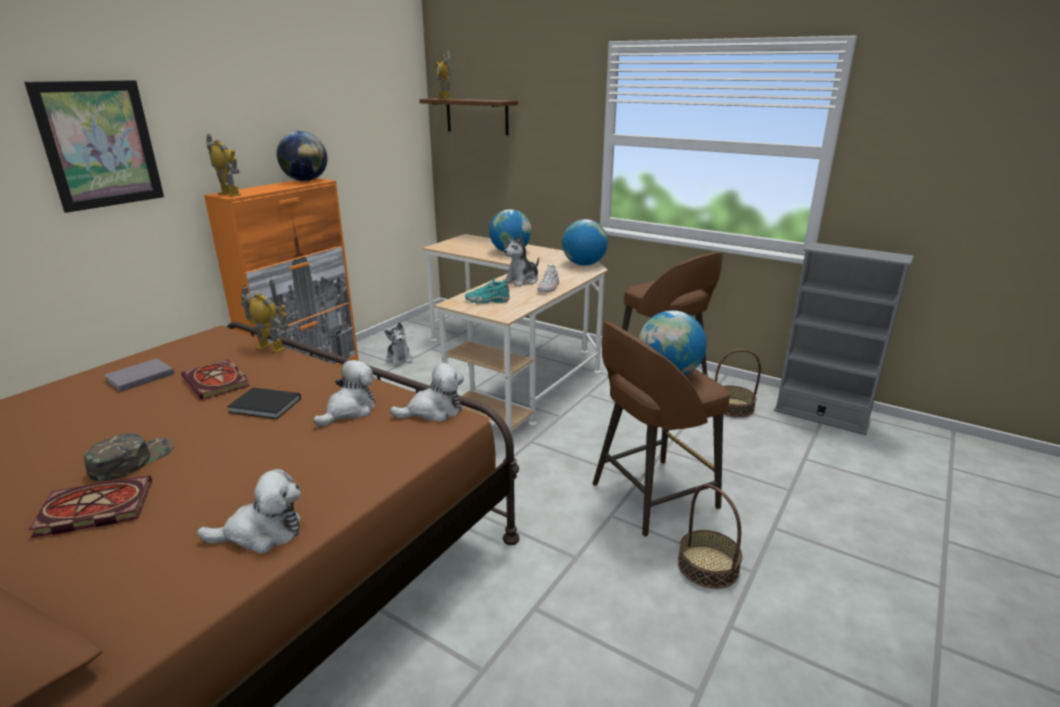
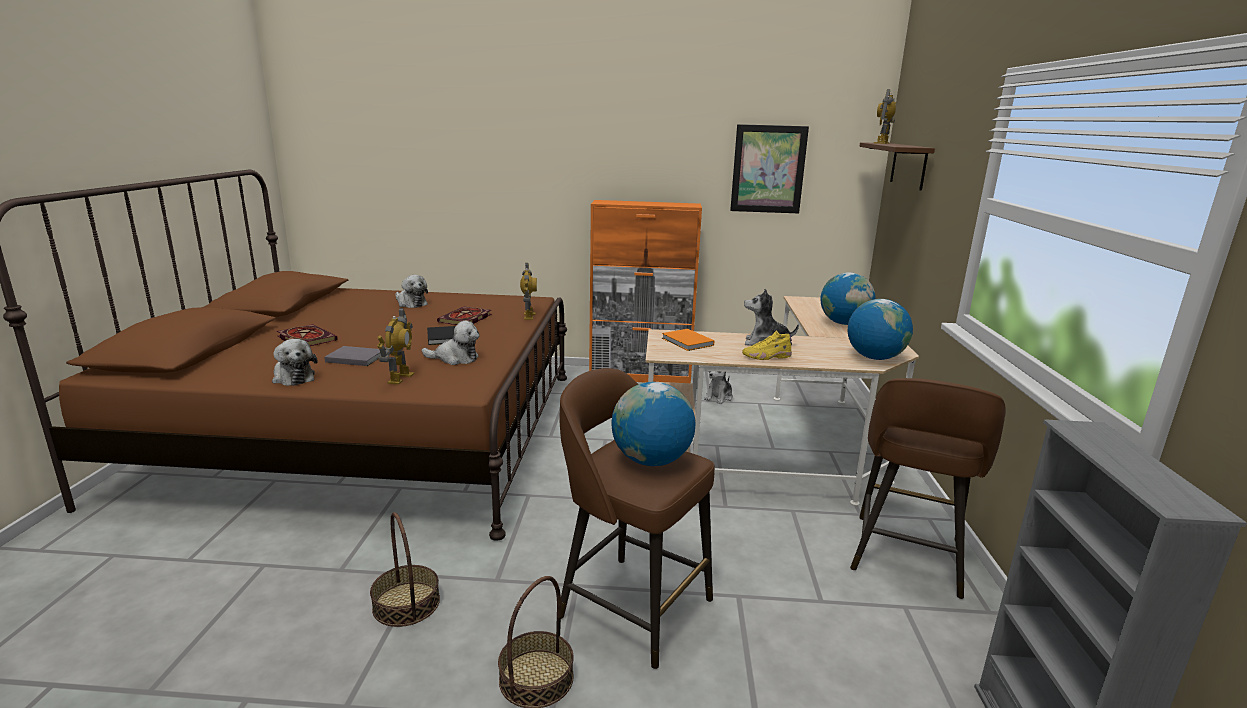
camera: 60 degrees right, 5 degrees down
picture [24,80,164,213] -> picture moved to [730,124,809,213]
green cap [84,433,174,481] -> none
grey book [104,358,174,392] -> grey book moved to [324,346,381,366]
toy robot [207,134,241,197] -> toy robot moved to [377,308,414,385]
globe [277,131,327,181] -> none
plush toy [390,363,464,422] -> plush toy moved to [396,275,428,308]
turquoise shoe [465,278,510,304] -> orange book [662,329,714,351]
white shoe [537,265,559,292] -> yellow shoe [742,331,792,360]
basket [715,349,761,418] -> basket moved to [370,512,440,627]

